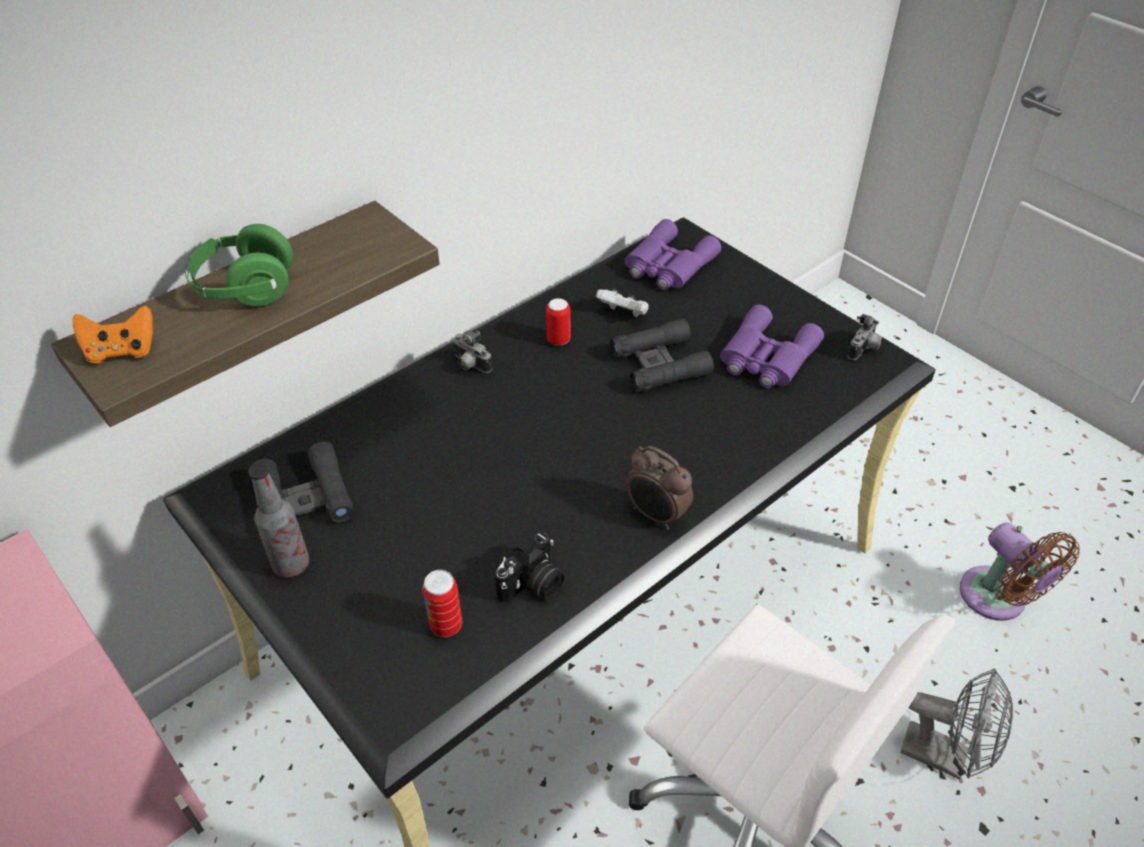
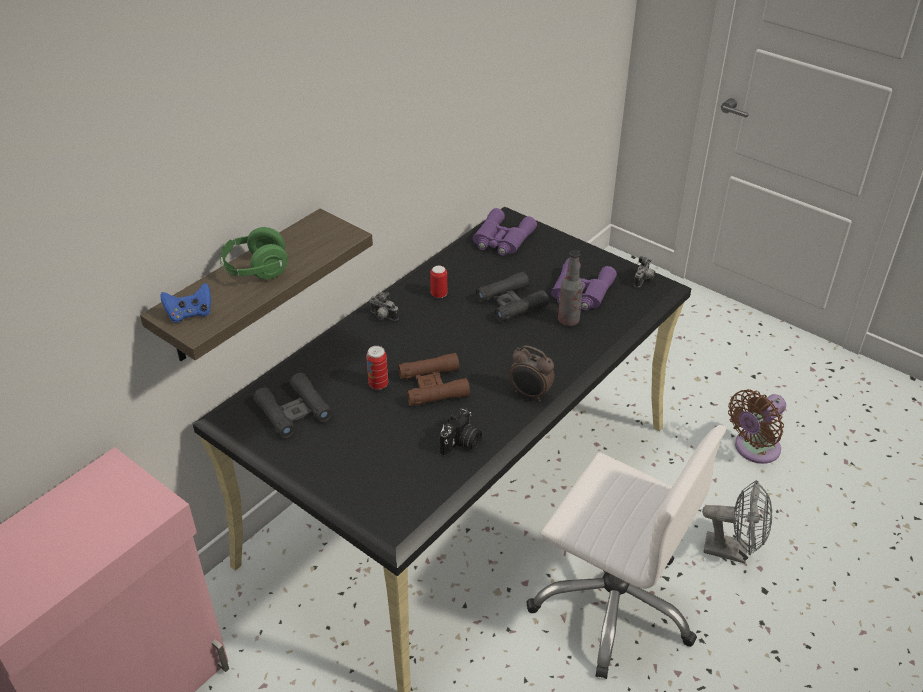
camera: 10 degrees left, 5 degrees down
orange game controller [72,306,153,363] -> blue game controller [160,283,211,323]
bottle [248,463,309,578] -> bottle moved to [558,250,583,326]
can [423,570,462,637] -> can moved to [366,346,388,390]
white game controller [596,288,649,317] -> none
brown fan [960,522,1080,621] -> brown fan turned 90 degrees clockwise [728,389,786,464]
none -> brown binoculars [398,353,470,406]

